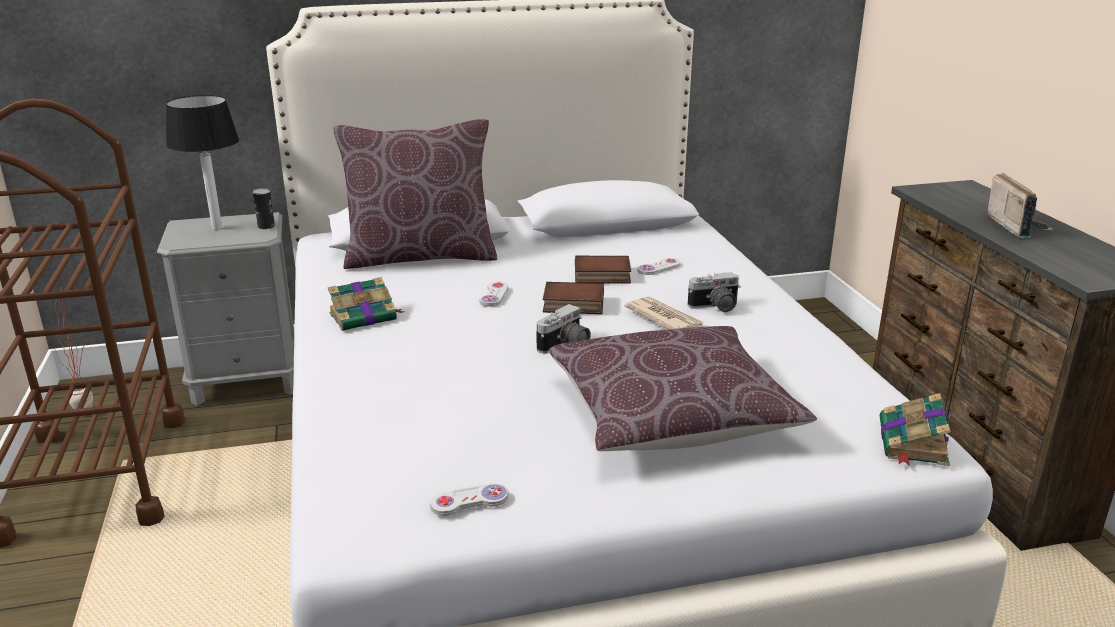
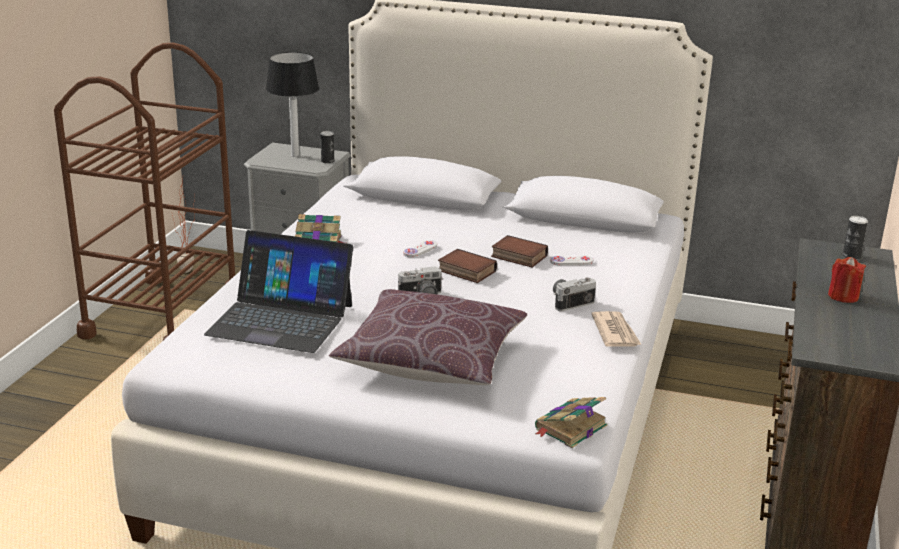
camera: 30 degrees right, 0 degrees up
brown pillow [333,119,497,269] -> none
white game controller [430,484,508,516] -> none
newspaper [625,296,704,329] -> newspaper moved to [591,311,642,347]
camera [688,272,741,312] -> camera turned 135 degrees clockwise [553,277,596,312]
radio [987,173,1054,238] -> red candle [828,257,866,303]
none -> laptop [204,230,353,353]
none -> can [843,216,868,260]

